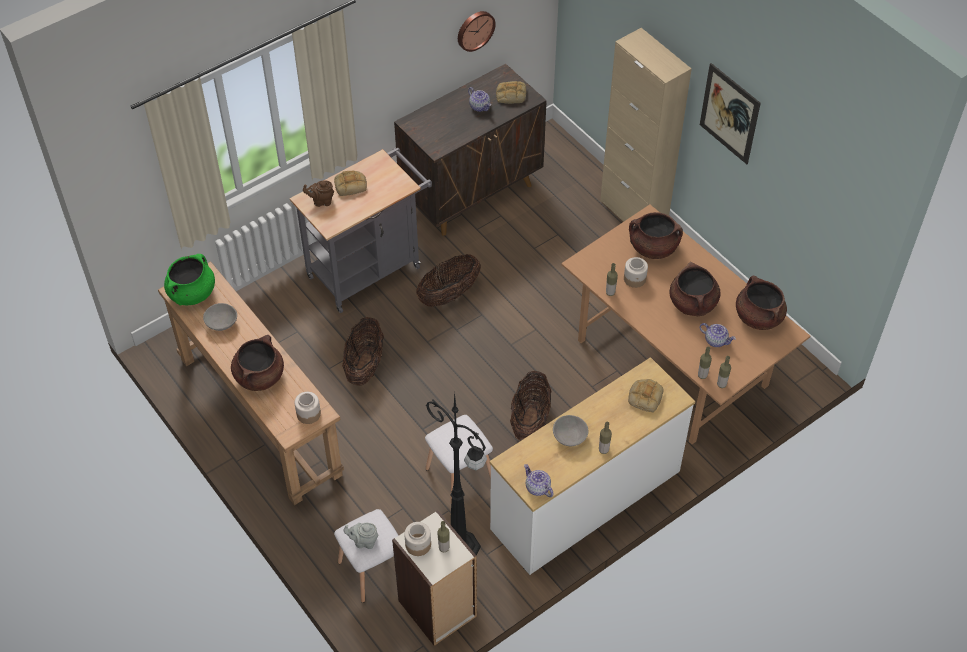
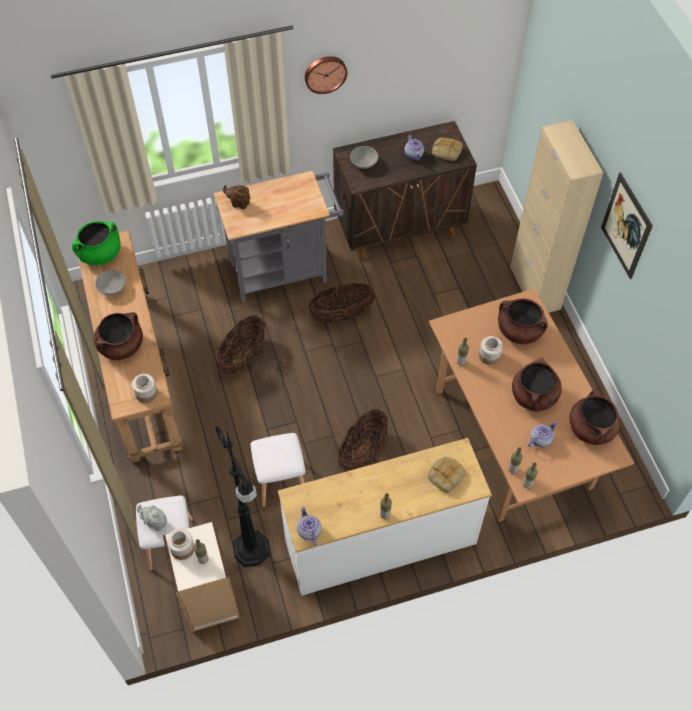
camera: 20 degrees right, 5 degrees up
bread [334,171,367,196] -> none
wall clock [458,11,496,52] -> wall clock moved to [305,56,347,94]
grey bowl [553,415,588,446] -> grey bowl moved to [350,146,378,169]
teapot [699,323,736,347] -> teapot turned 90 degrees counterclockwise [528,421,558,447]

